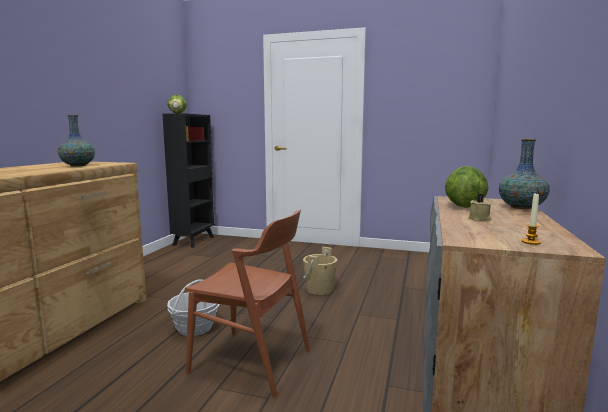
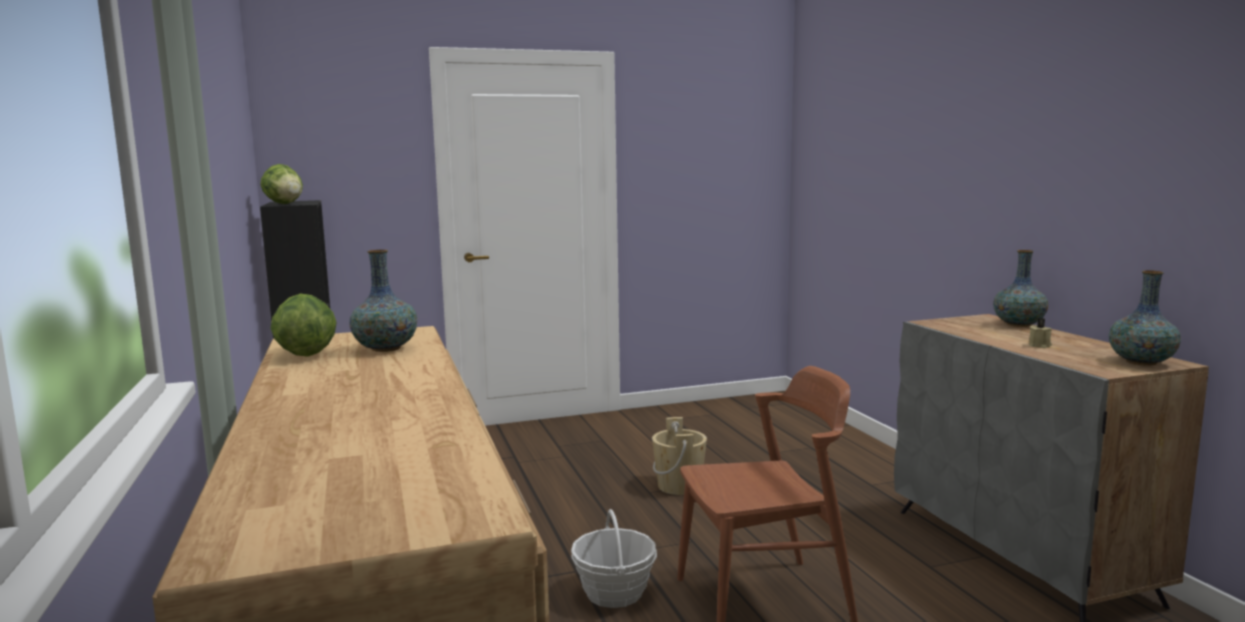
camera: 35 degrees left, 0 degrees up
lettuce [445,166,489,208] -> lettuce moved to [270,293,337,357]
candle [521,192,541,245] -> vase [1109,270,1181,366]

